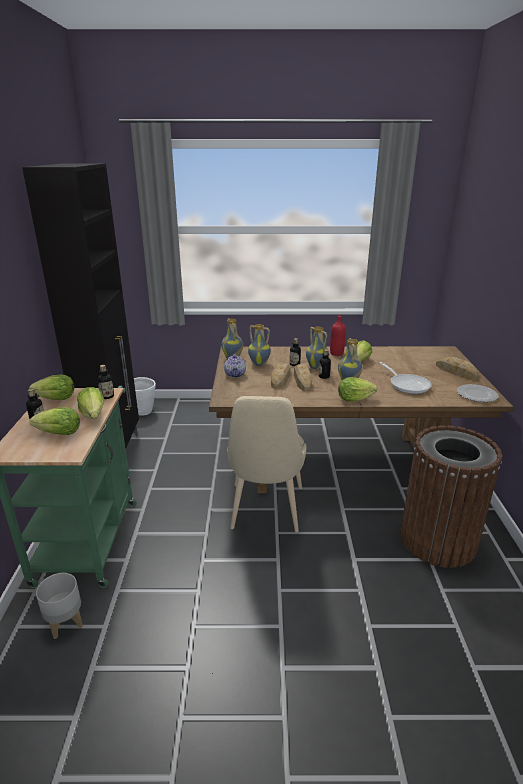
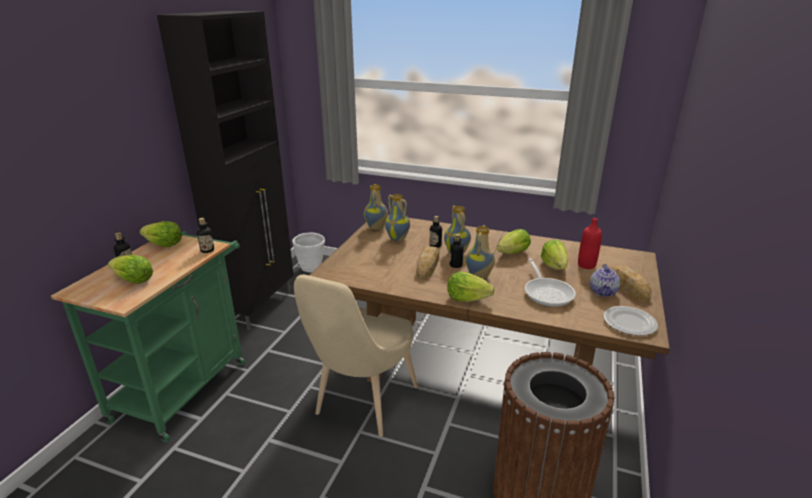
camera: 20 degrees right, 0 degrees up
grey planter [36,573,83,639] -> none
lettuce [77,387,104,419] -> lettuce moved to [541,240,568,270]
teapot [224,353,246,378] -> teapot moved to [590,264,620,297]
bread [271,363,291,389] -> none
red bottle [330,316,346,356] -> red bottle moved to [578,218,602,269]

